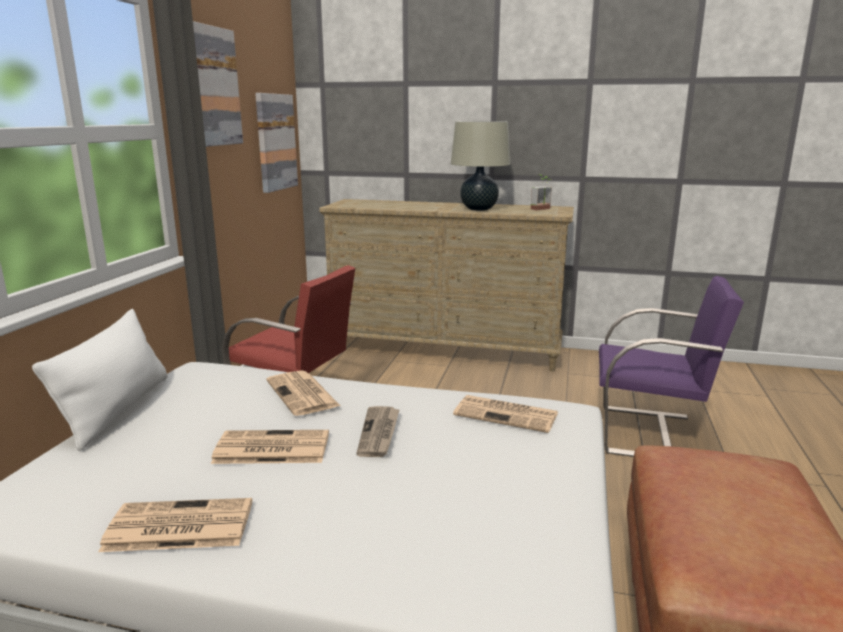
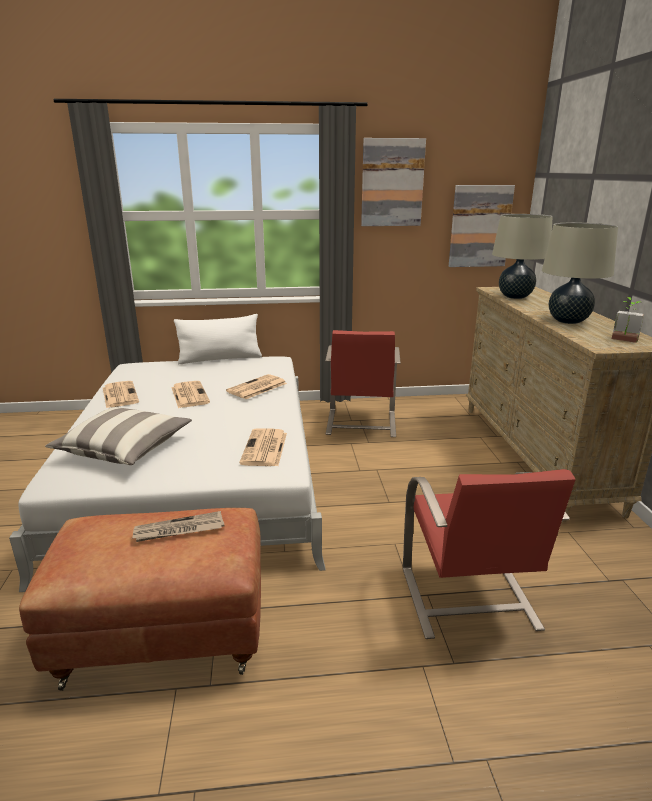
camera: 70 degrees right, 5 degrees up
newspaper [356,406,400,457] -> newspaper moved to [132,511,225,542]
purple chair [599,276,744,457] -> red chair [403,469,576,639]
none -> pillow [45,407,192,465]
none -> beige table lamp [492,214,553,299]

